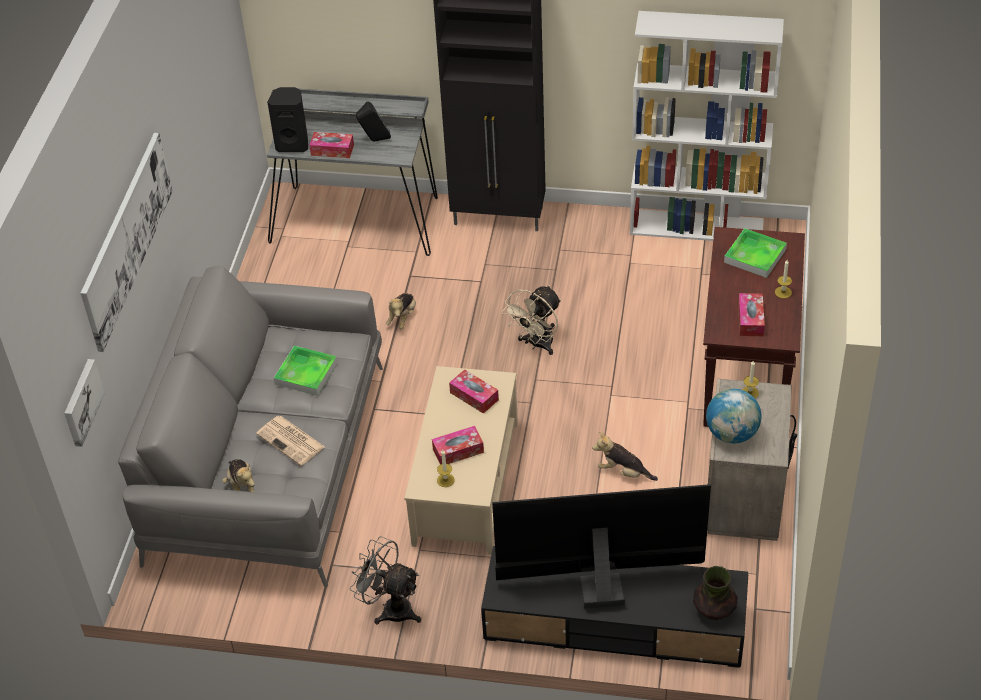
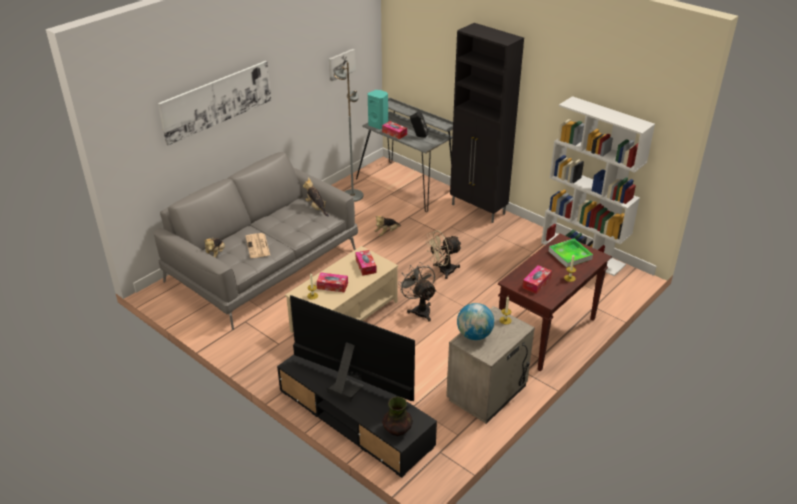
camera: 30 degrees right, 10 degrees down
picture [64,359,105,447] -> picture moved to [329,49,356,81]
black speaker [267,87,308,152] -> turquoise speaker [368,90,388,129]
tray [274,346,337,396] -> none
grey fan [349,536,421,625] -> grey fan moved to [398,262,436,322]
plush toy [592,432,658,481] -> plush toy moved to [303,178,329,217]
none -> grey floor lamp [334,62,363,202]

